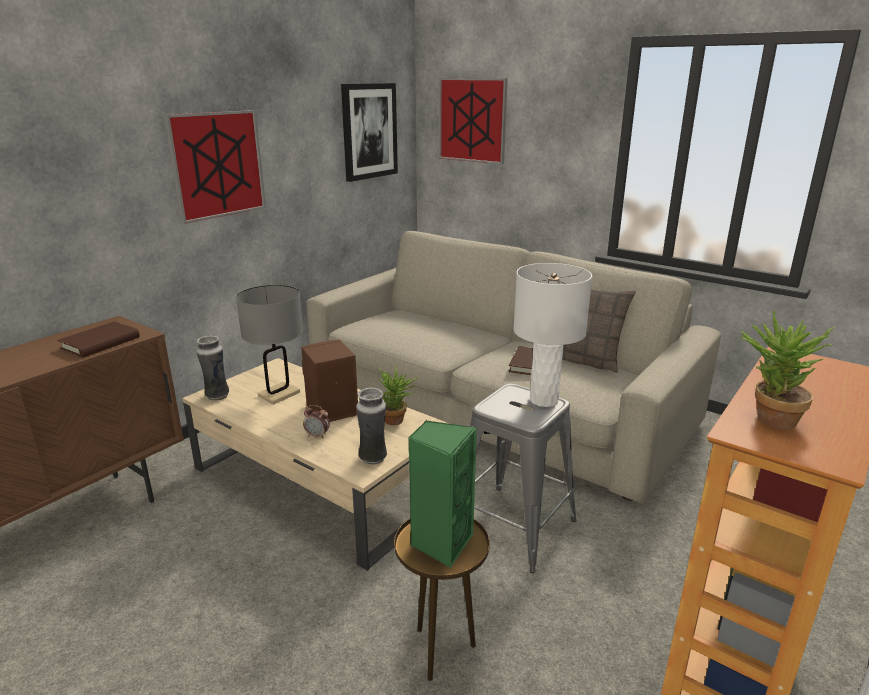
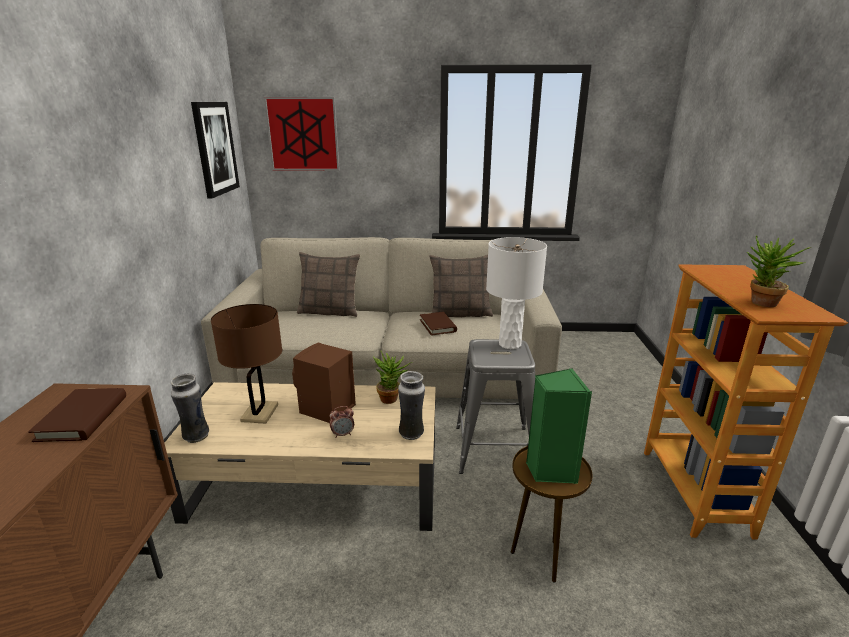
camera: 35 degrees left, 0 degrees up
picture [164,110,266,224] -> none
grey table lamp [236,285,303,404] -> brown table lamp [211,304,282,424]
none -> pillow [297,252,360,317]

